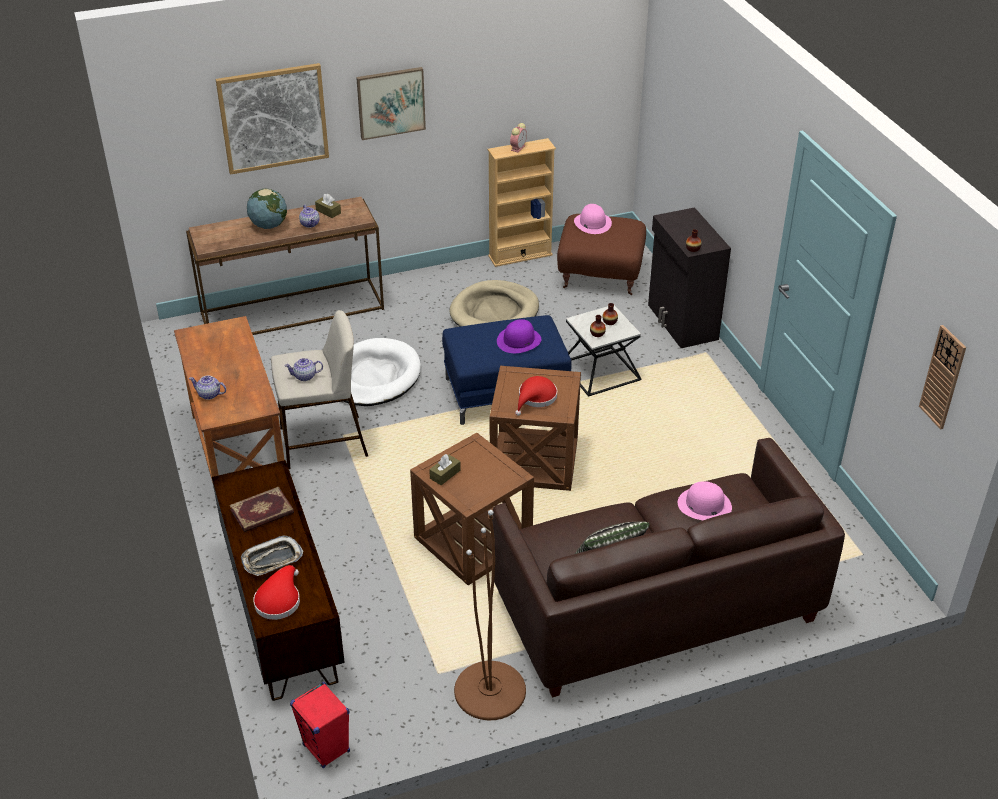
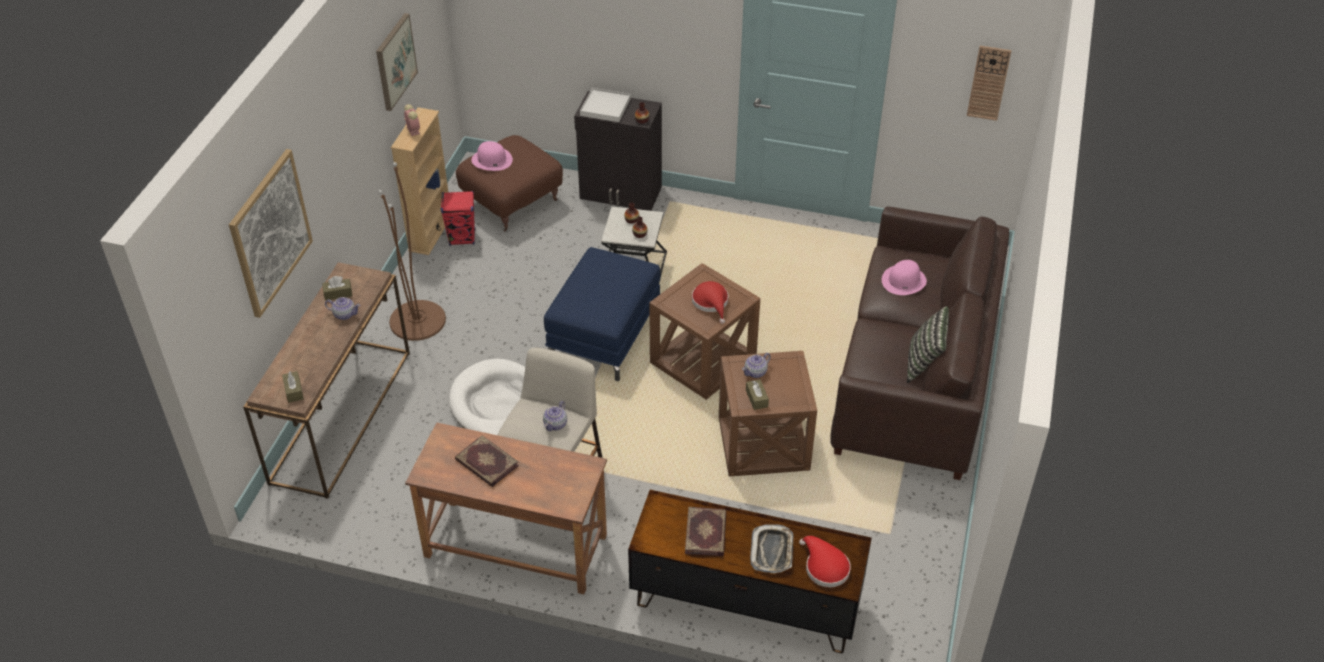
camera: 55 degrees left, 5 degrees up
teapot [189,375,226,400] -> teapot moved to [742,353,771,378]
globe [247,188,287,229] -> none
red speaker [290,682,350,768] -> red speaker moved to [440,191,475,246]
picture [356,67,426,140] -> picture moved to [376,13,418,111]
beige dog bed [450,280,539,327] -> none
brown floor lamp [454,510,526,720] -> brown floor lamp moved to [378,162,446,341]
purple hat [497,319,541,353] -> none
none -> brown tissue box [282,371,304,403]
none -> book [455,435,519,487]
none -> white tray [580,88,631,122]

